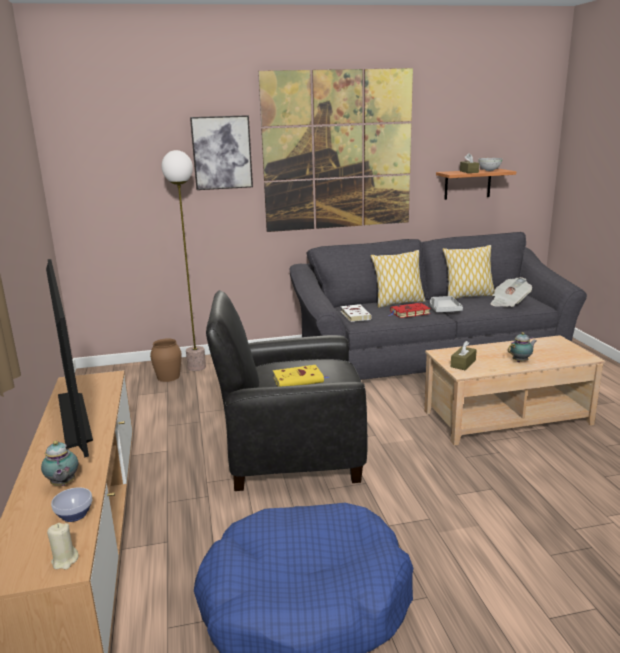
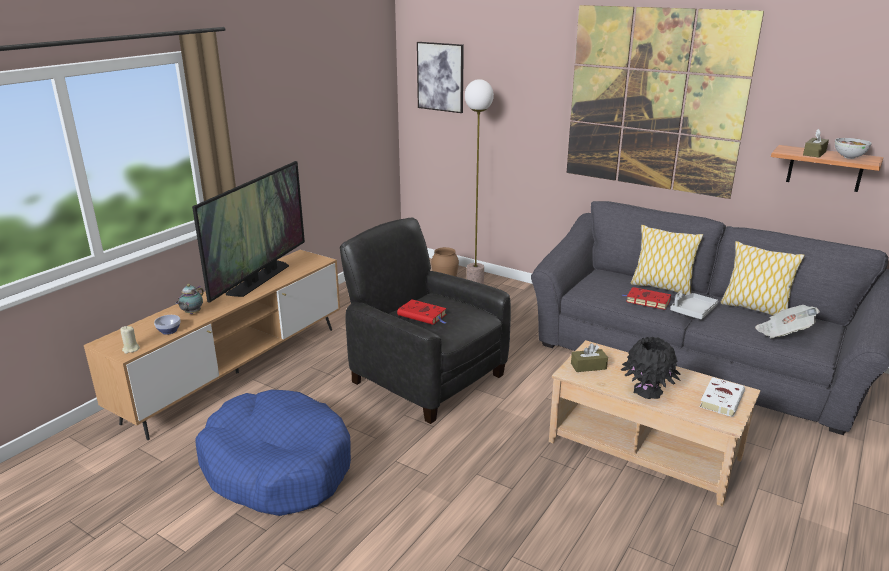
camera: 45 degrees right, 5 degrees up
picture [190,115,253,190] -> picture moved to [417,42,464,113]
yellow book [273,365,329,387] -> red book [397,299,446,325]
white book [340,304,372,322] -> white book moved to [699,377,745,417]
teapot [508,332,536,362] -> black vase [621,337,681,399]

